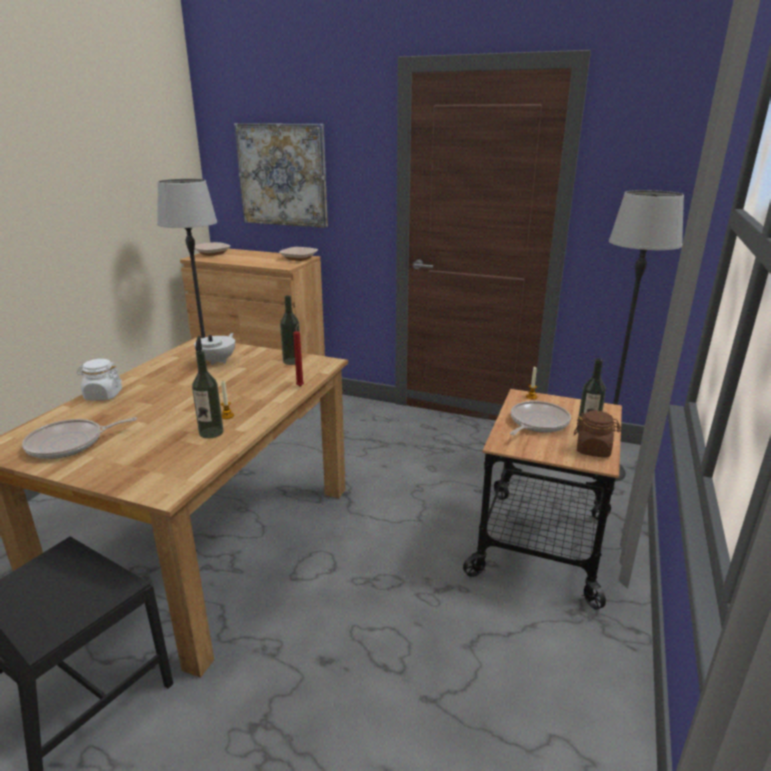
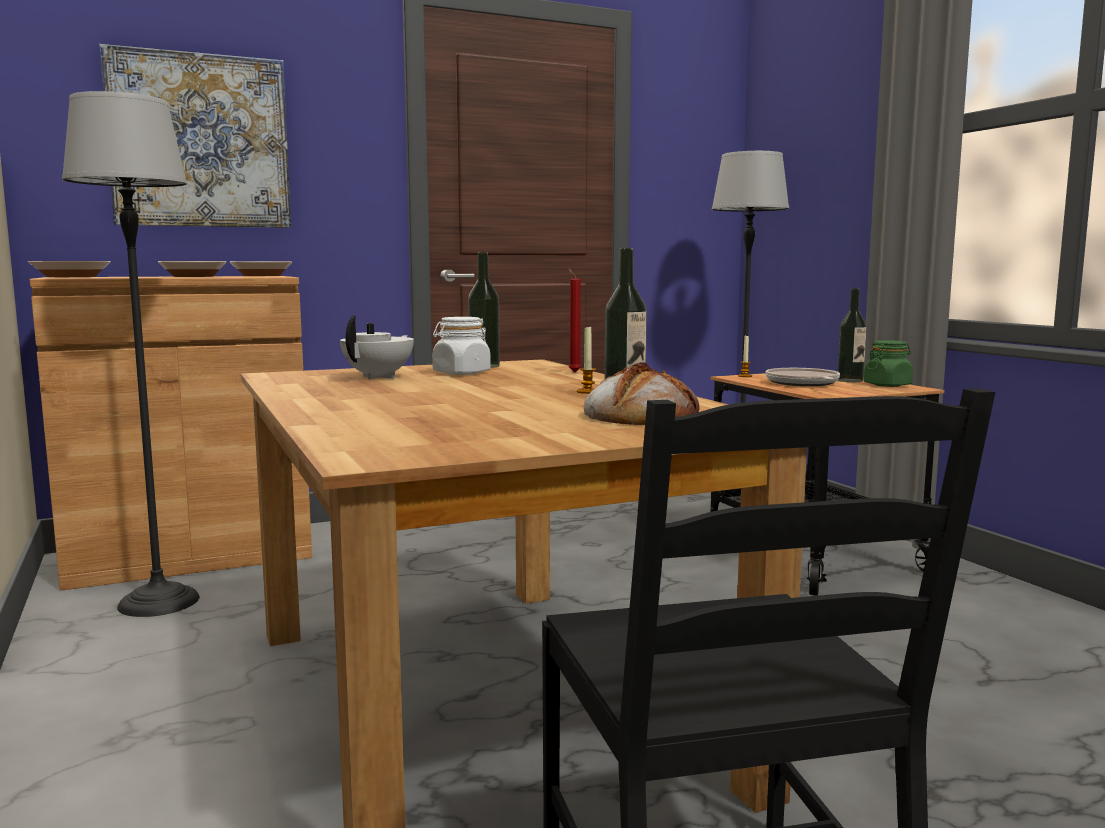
camera: 45 degrees left, 15 degrees down
frying pan [22,417,137,459] -> none
white jar [77,359,122,400] -> white jar moved to [432,317,491,375]
white teapot [194,333,235,365] -> white teapot turned 45 degrees clockwise [340,315,414,379]
brown jar [574,411,621,458] -> green jar [864,340,913,387]
none -> bowl [158,261,226,277]
none -> bread [584,362,699,425]

